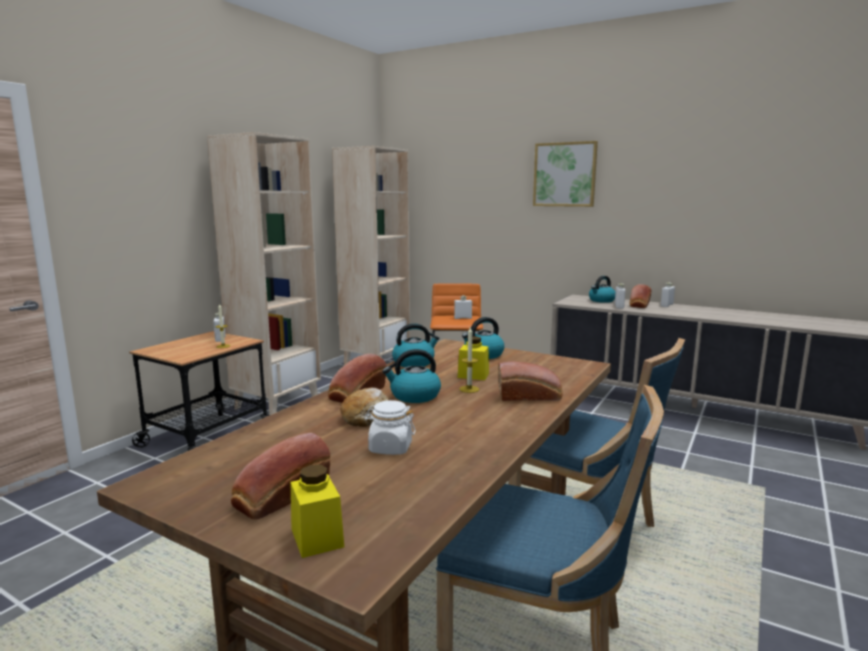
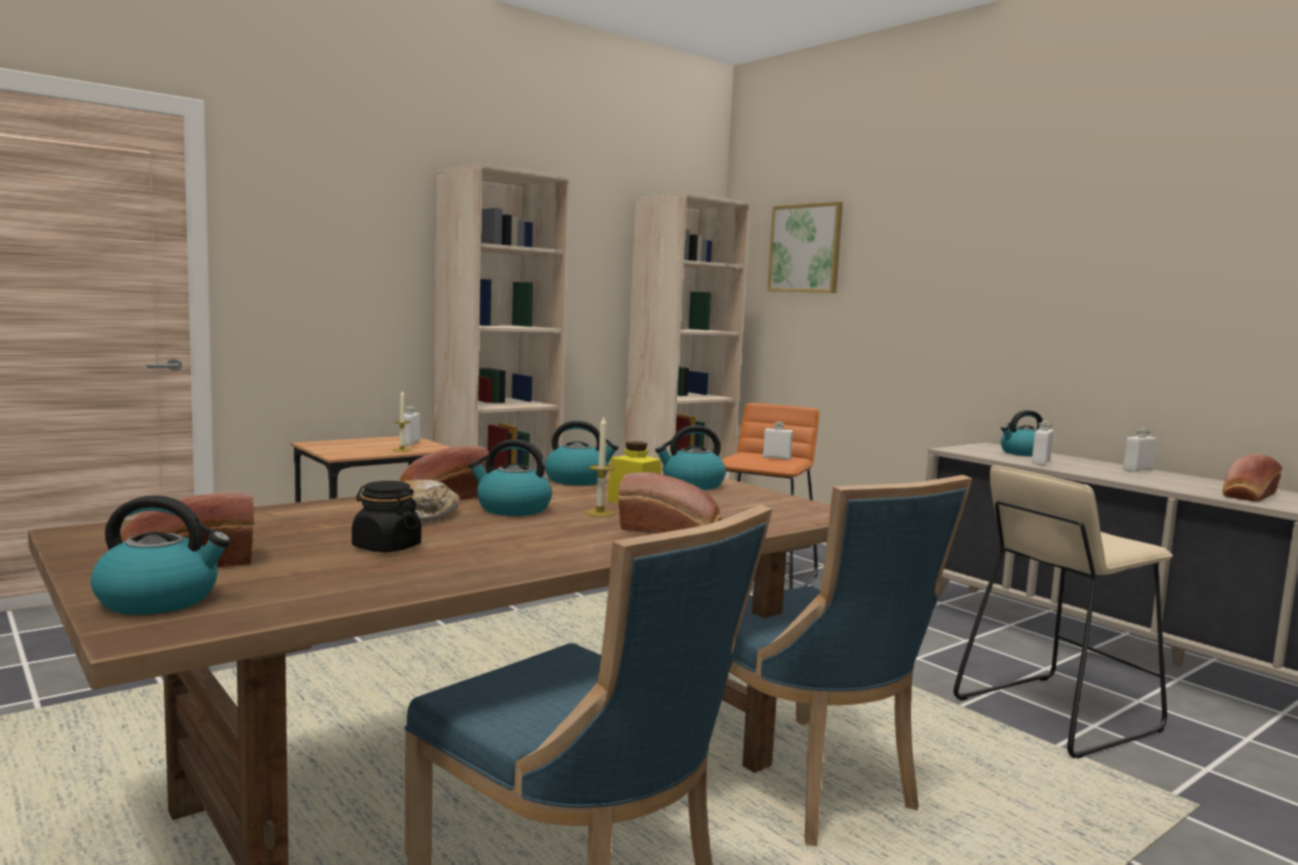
camera: 20 degrees right, 5 degrees down
yellow jar [290,465,344,558] -> kettle [91,495,231,615]
white jar [364,400,416,455] -> black jar [352,481,421,552]
picture [533,141,598,207] -> picture moved to [767,201,843,293]
bread [630,284,652,308] -> bread moved to [1223,454,1282,502]
none -> beige stool [954,466,1173,759]

